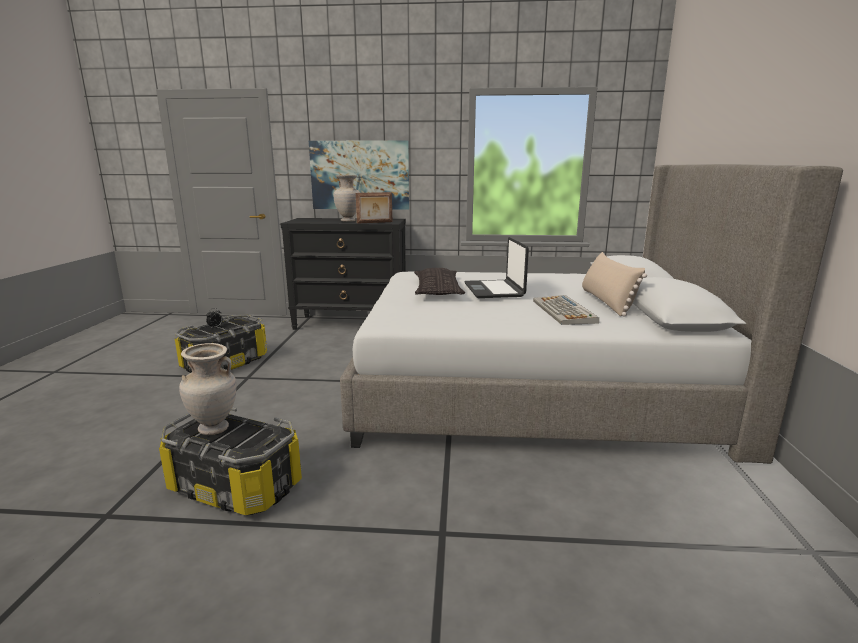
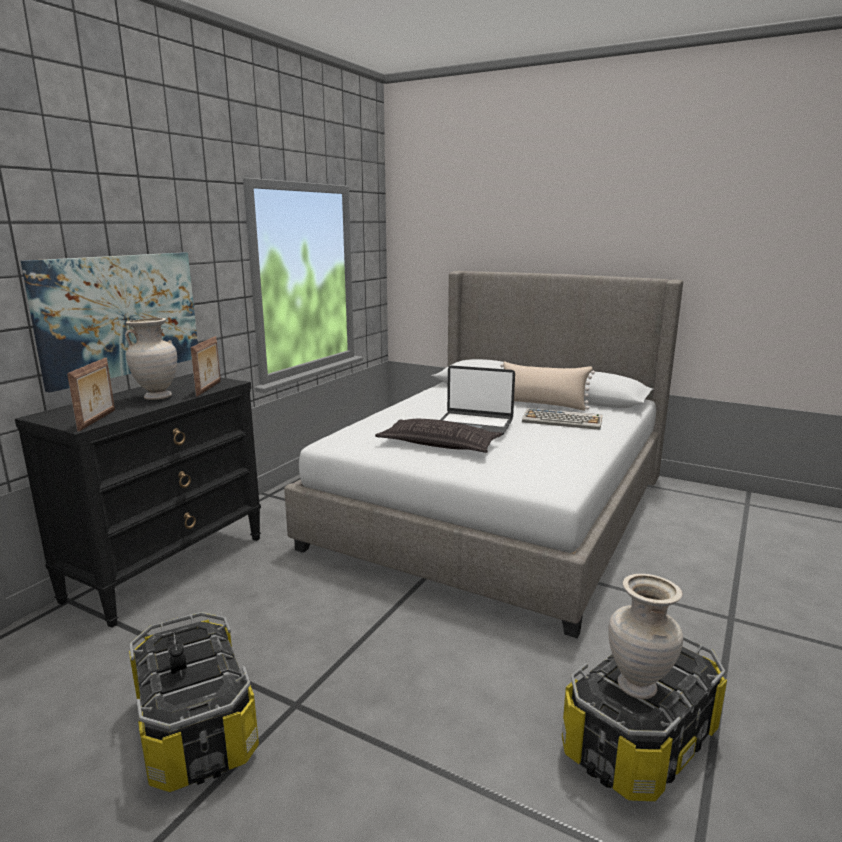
camera: 65 degrees left, 0 degrees up
none -> picture frame [67,358,115,432]

